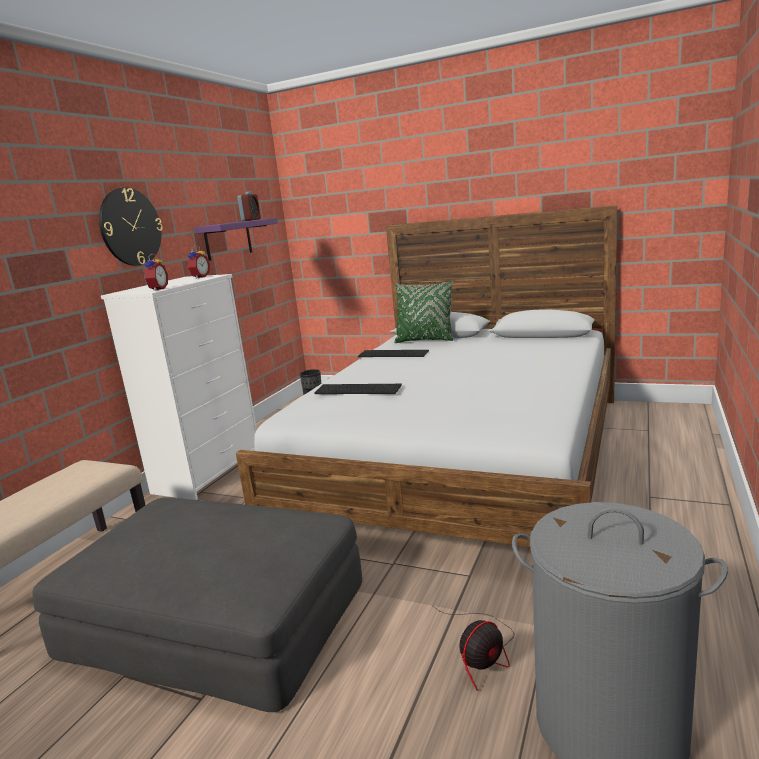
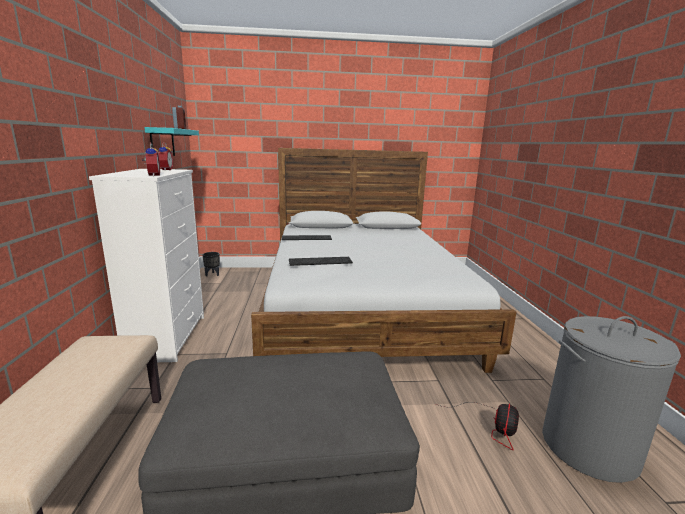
camera: 30 degrees left, 0 degrees up
wall clock [99,187,163,266] -> none
purple shelf [194,218,278,261] -> turquoise shelf [144,127,199,156]
green pillow [394,281,453,343] -> none

